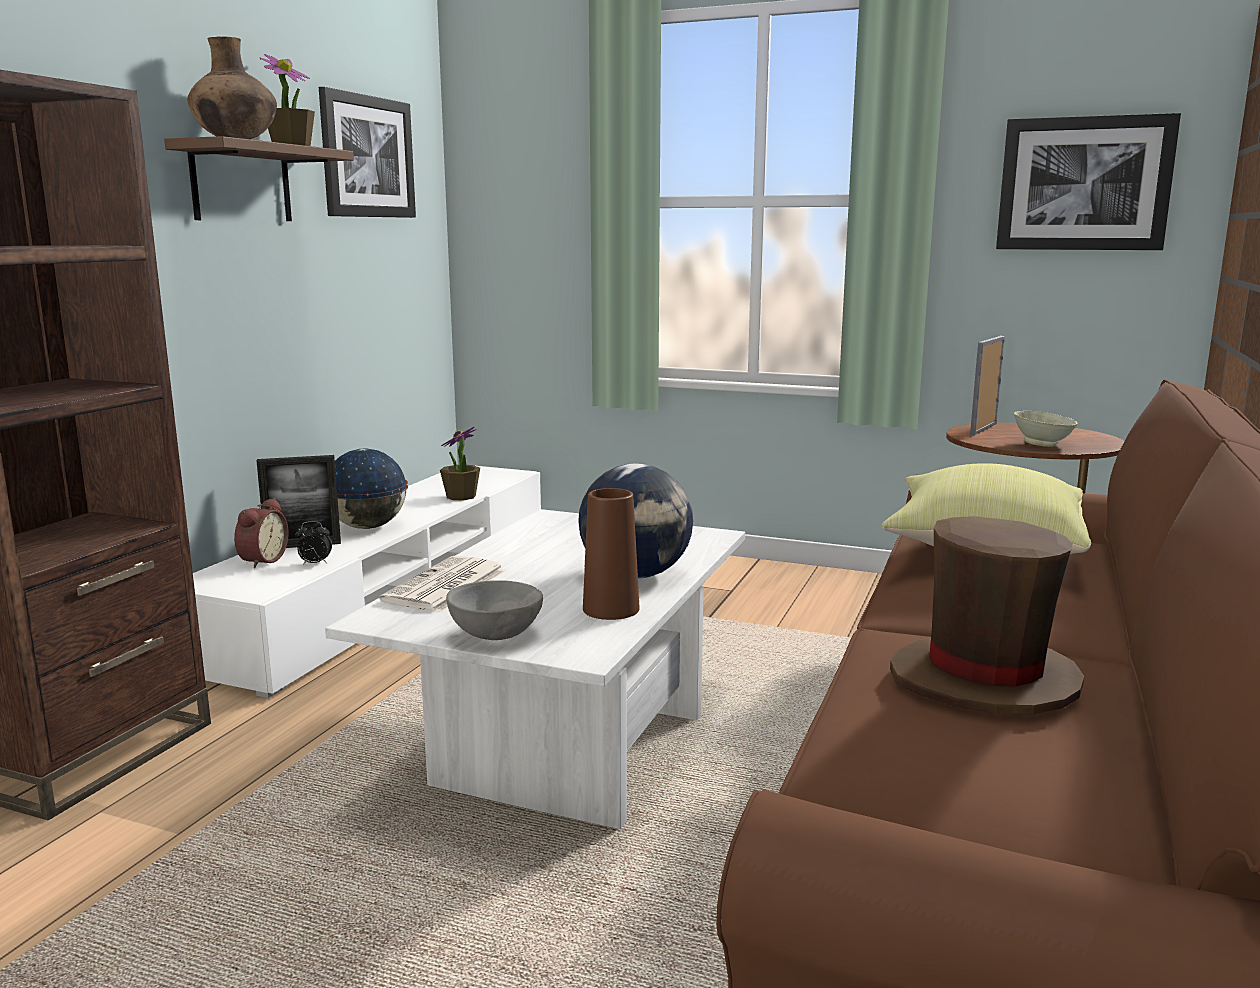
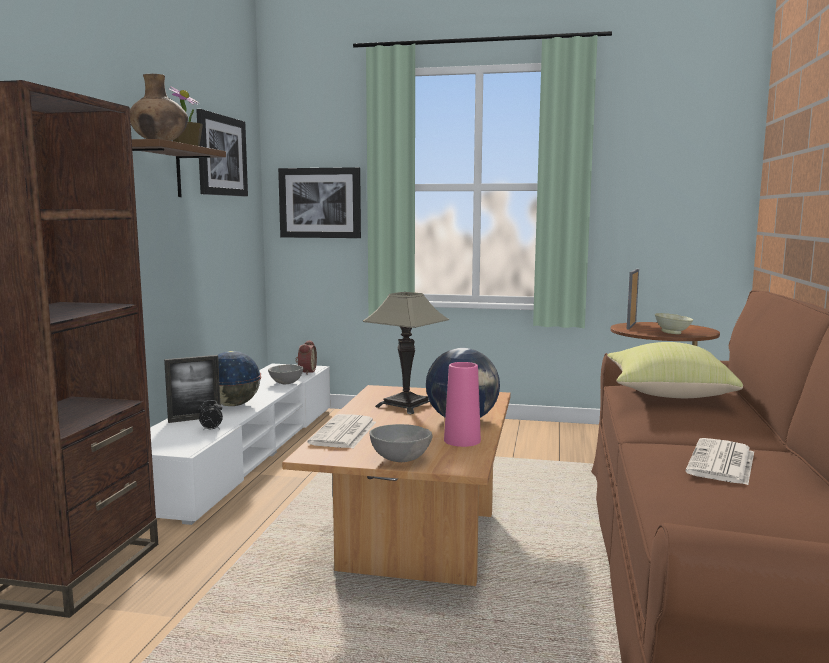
camera: 10 degrees left, 5 degrees down
alarm clock [234,498,289,568] -> alarm clock moved to [296,340,317,375]
white coffee table [325,509,745,829] -> brown coffee table [282,385,511,586]
potted plant [440,427,480,500] -> grey bowl [268,365,303,384]
brown vase [583,488,639,620] -> pink vase [444,362,481,447]
brown hat [890,516,1084,714] -> newspaper [685,438,754,485]
picture [996,113,1181,250] -> picture moved to [278,167,361,238]
none -> table lamp [363,292,449,414]

